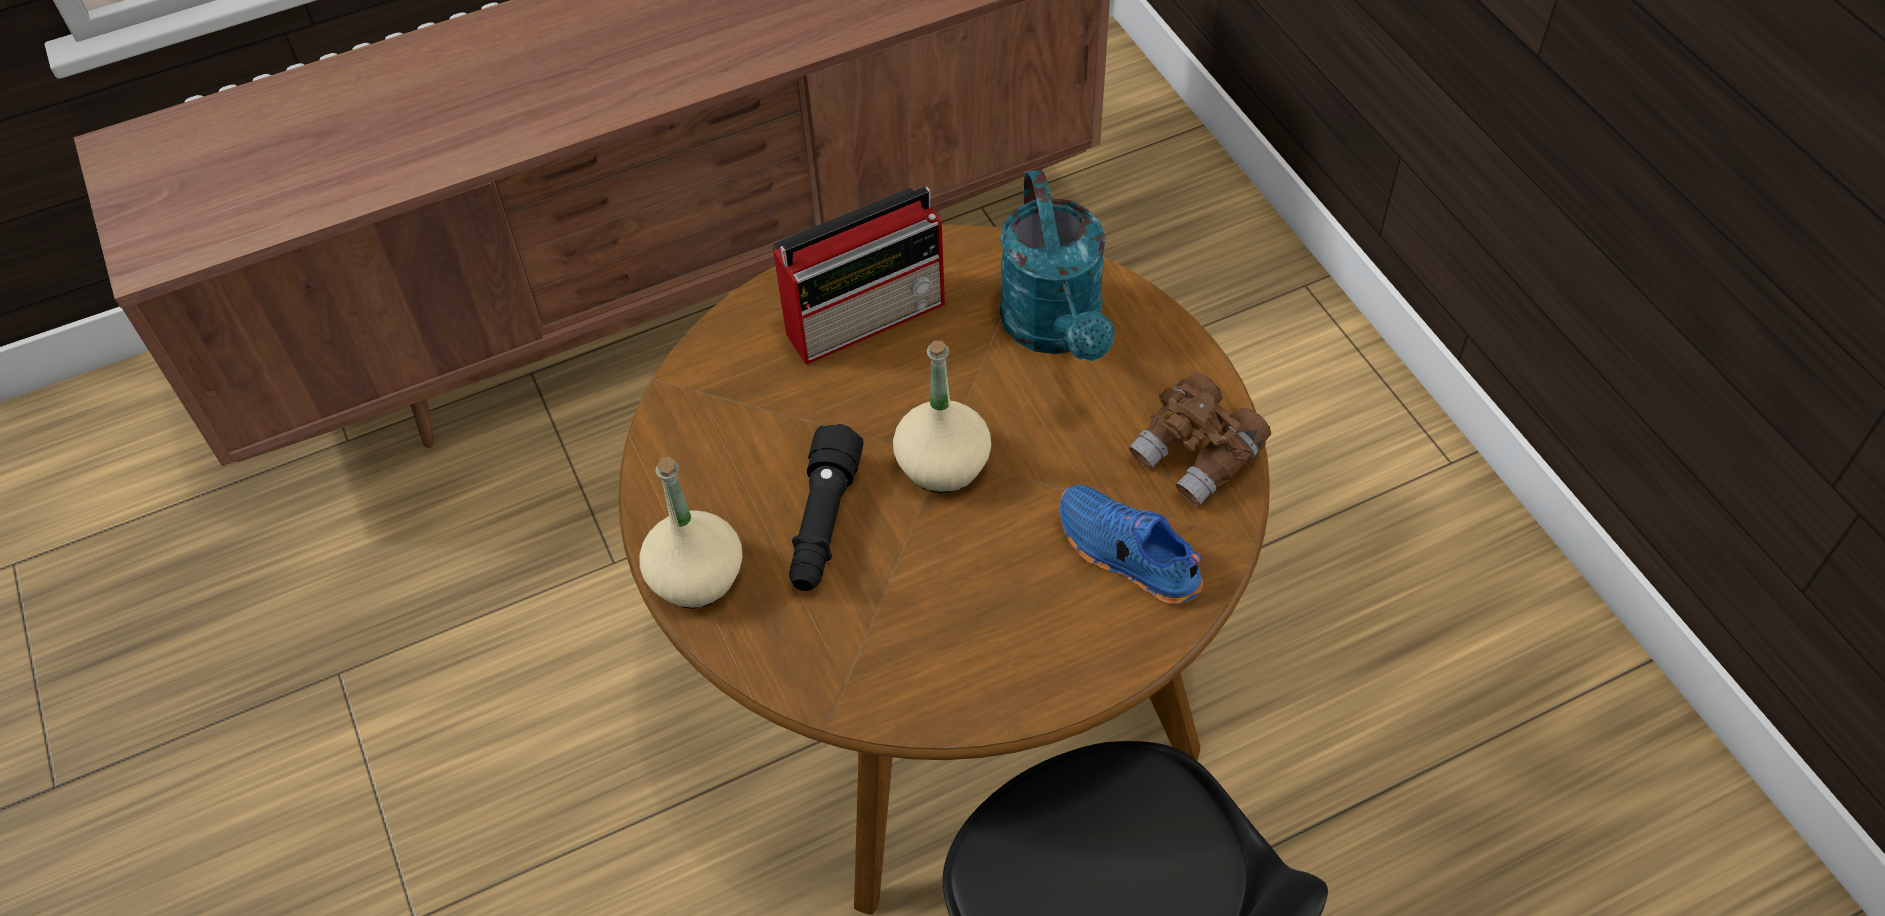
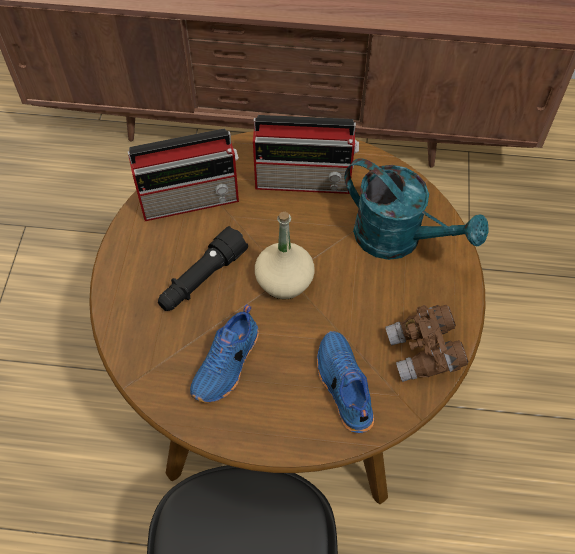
camera: 30 degrees right, 5 degrees up
beige bottle [639,456,742,609] -> none
turquoise watering can [1000,169,1115,361] -> turquoise watering can turned 75 degrees counterclockwise [345,159,489,260]
none -> radio [128,128,239,221]
none -> blue shoe [190,304,259,403]

